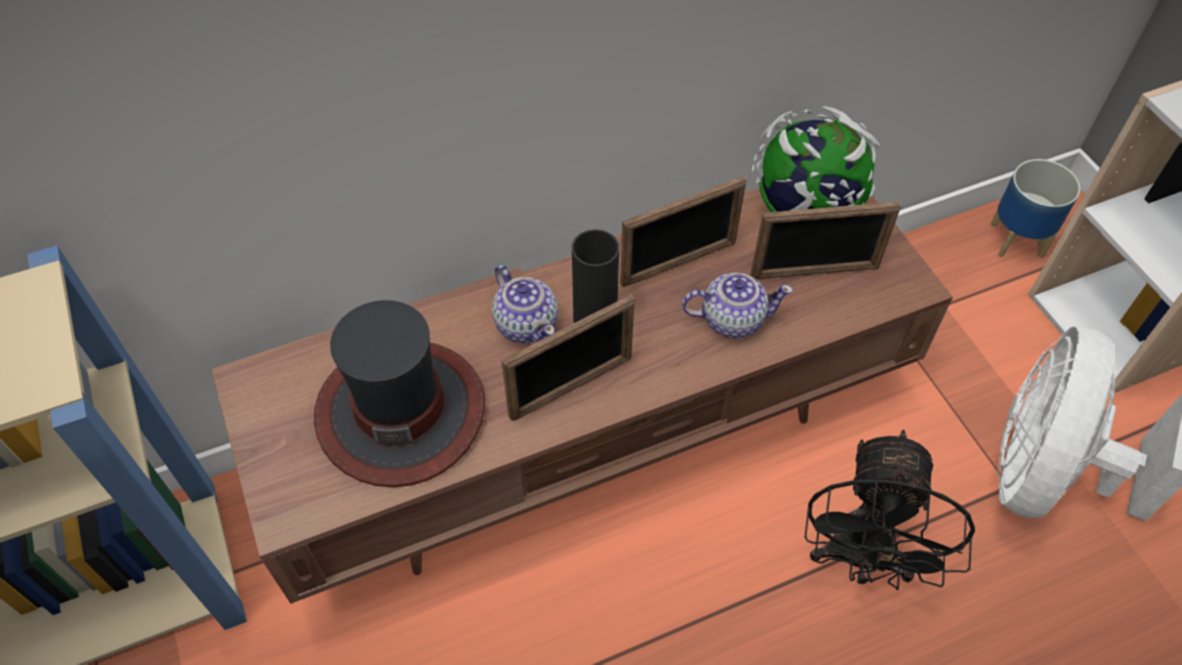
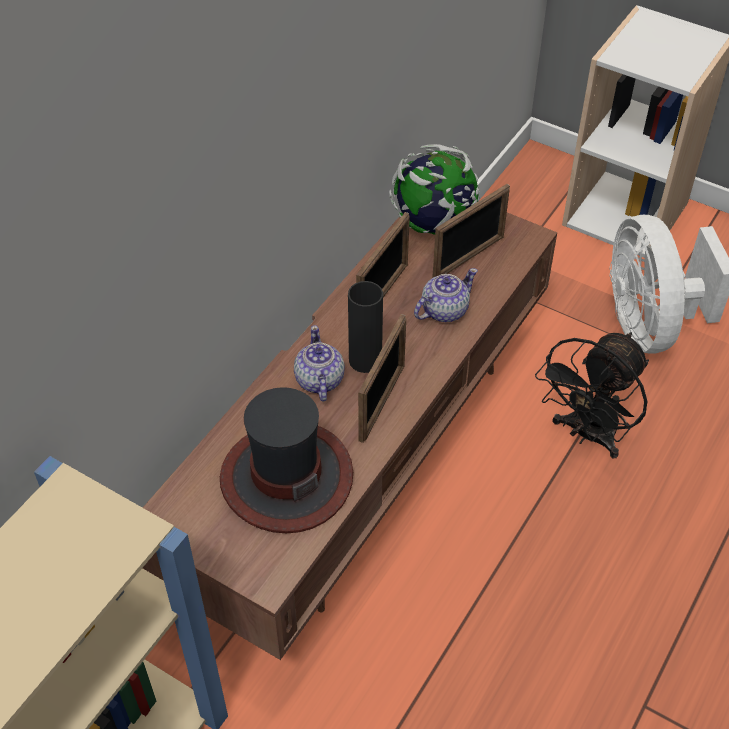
camera: 35 degrees left, 5 degrees down
teapot [492,265,558,343] -> teapot turned 120 degrees counterclockwise [294,325,345,402]
black fan [804,430,975,590] -> black fan turned 60 degrees clockwise [535,332,649,459]
planter [990,159,1080,258] -> none

